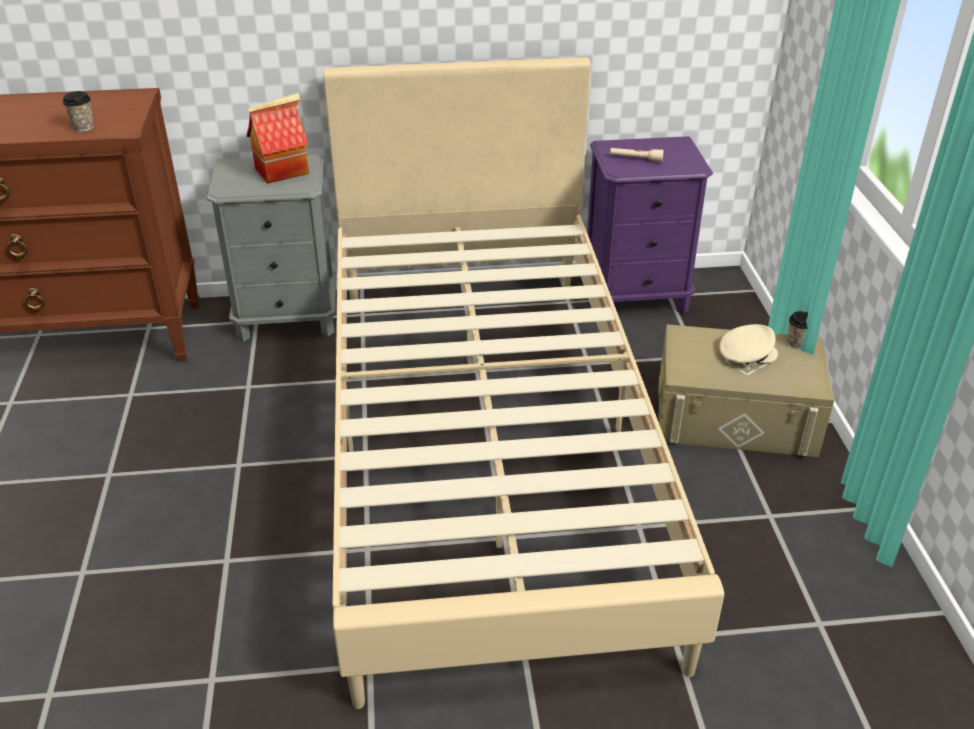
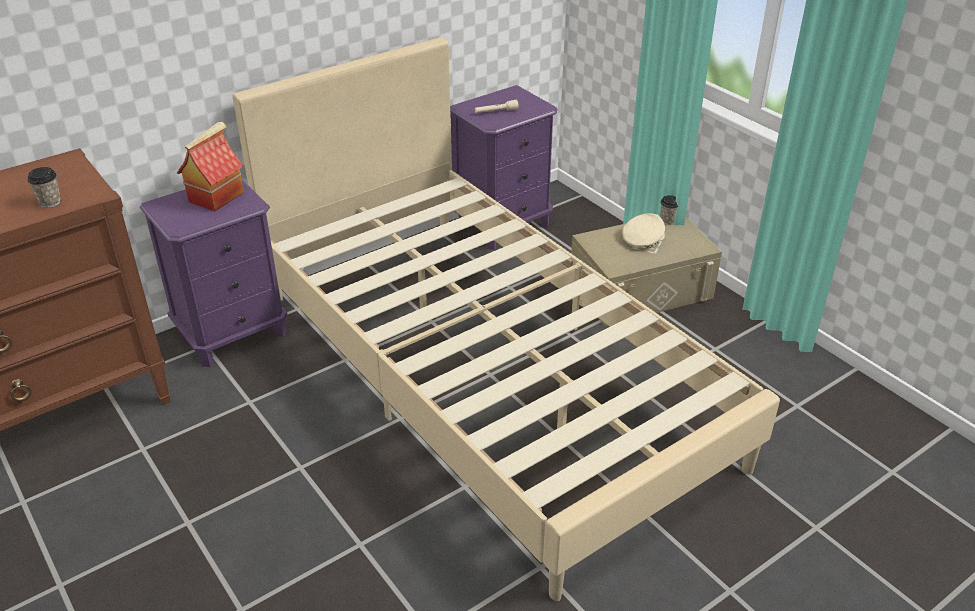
camera: 30 degrees left, 0 degrees up
grey nightstand [207,154,336,342] -> purple nightstand [140,179,288,367]

